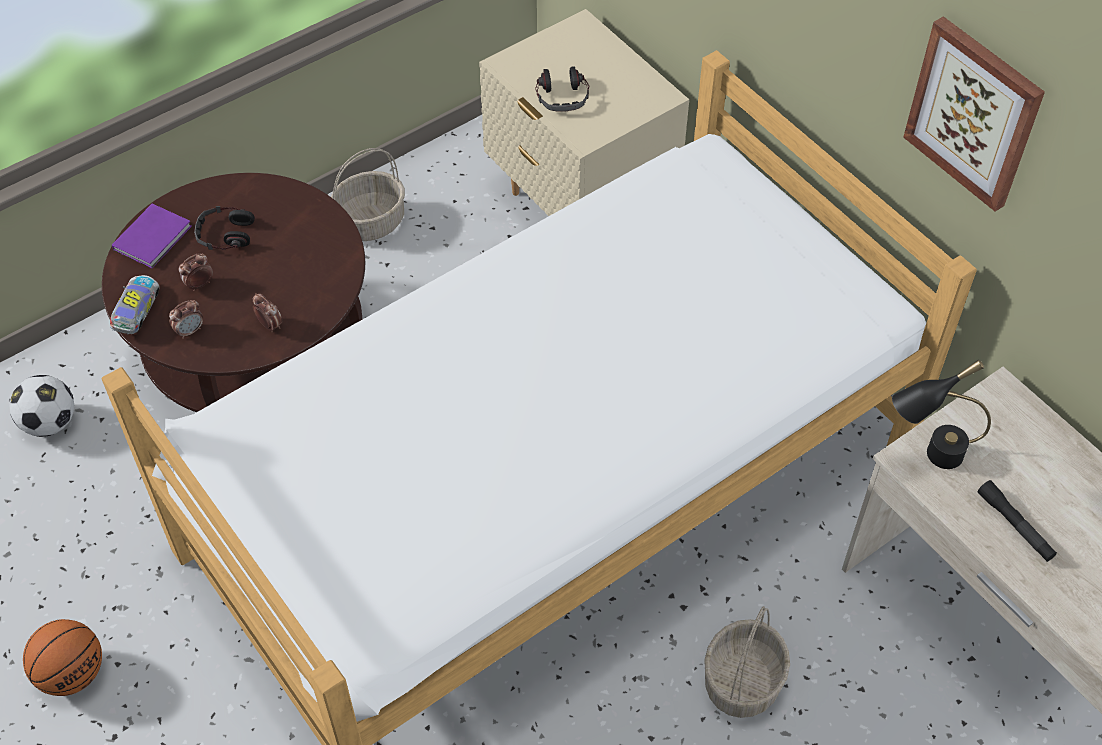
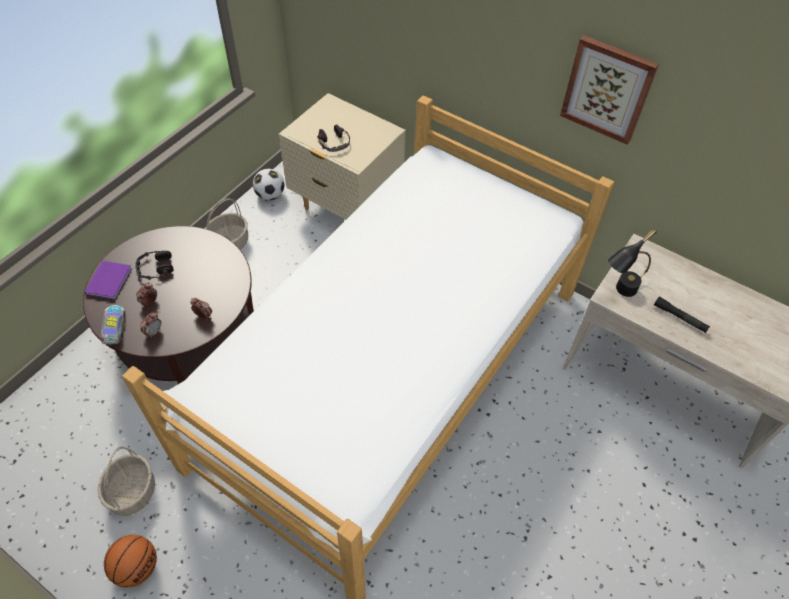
camera: 20 degrees left, 0 degrees up
football [10,375,74,437] -> football moved to [253,169,285,200]
basket [704,606,790,718] -> basket moved to [98,446,155,516]

